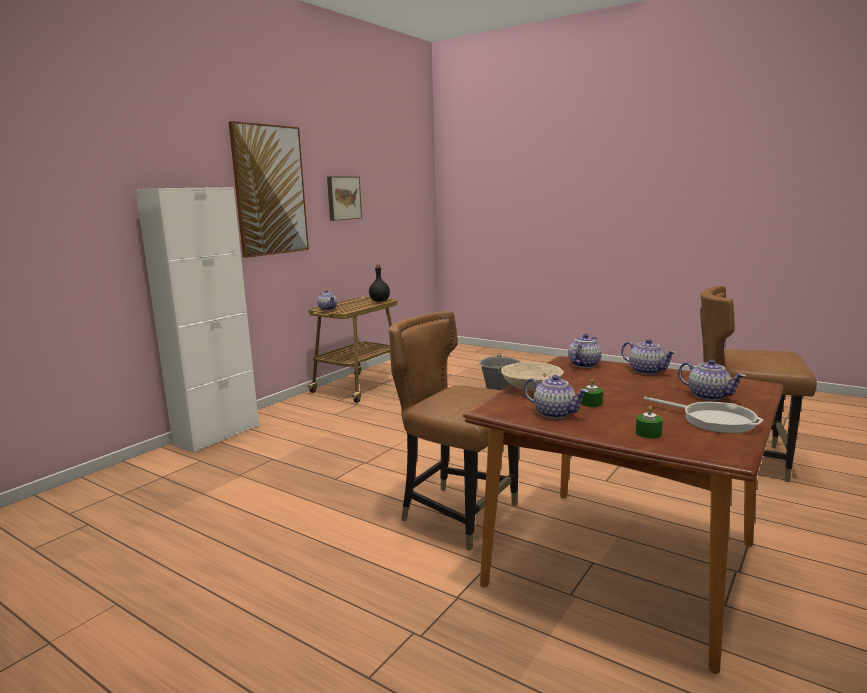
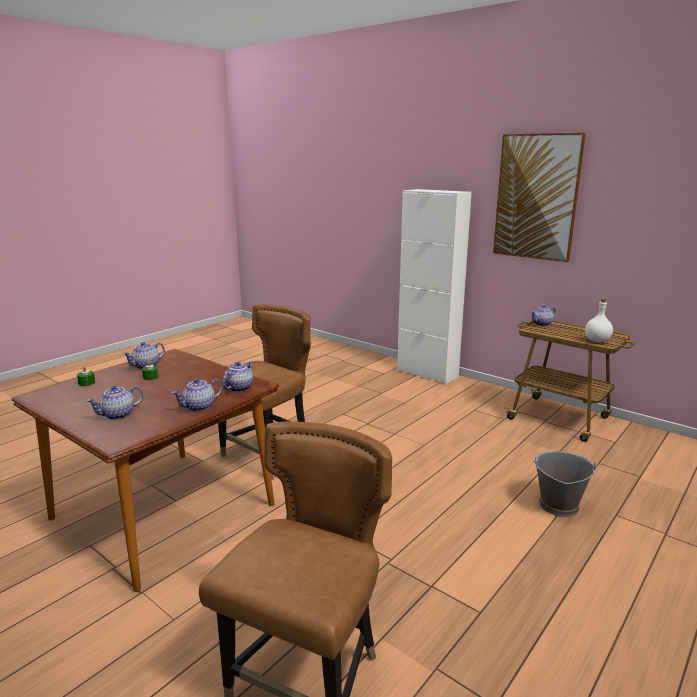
camera: 95 degrees right, 5 degrees up
picture [327,176,362,221] -> none
black bottle [369,265,390,302] -> white bottle [585,298,613,342]
beige bowl [501,362,564,391] -> none
teapot [568,334,602,368] -> teapot turned 105 degrees counterclockwise [222,361,253,392]
frying pan [644,397,763,433] -> none

